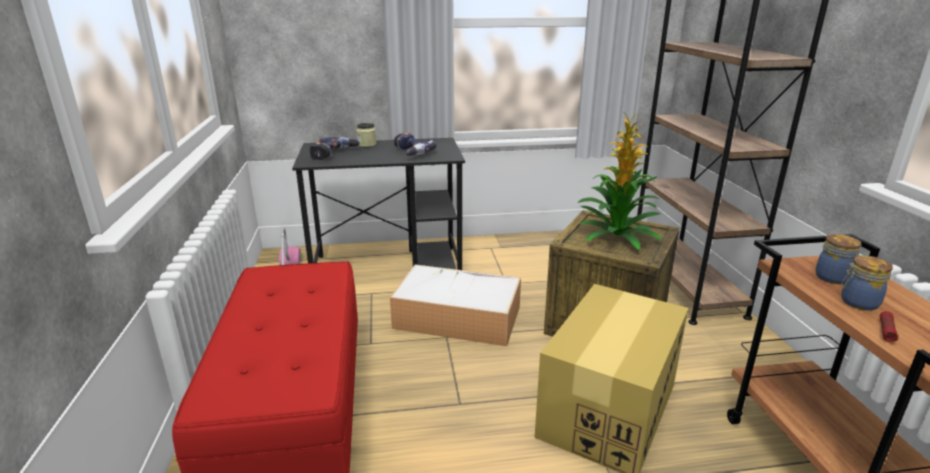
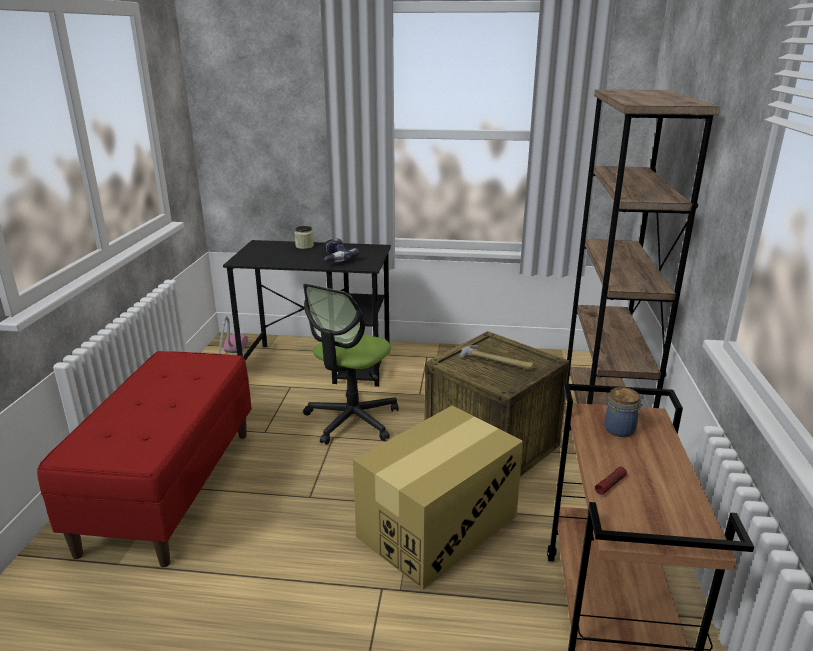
camera: 15 degrees right, 0 degrees up
power drill [310,137,360,160] -> none
storage box [390,265,521,346] -> office chair [303,284,399,444]
potted plant [577,112,662,250] -> hammer [459,345,534,370]
jar [841,255,893,311] -> none

